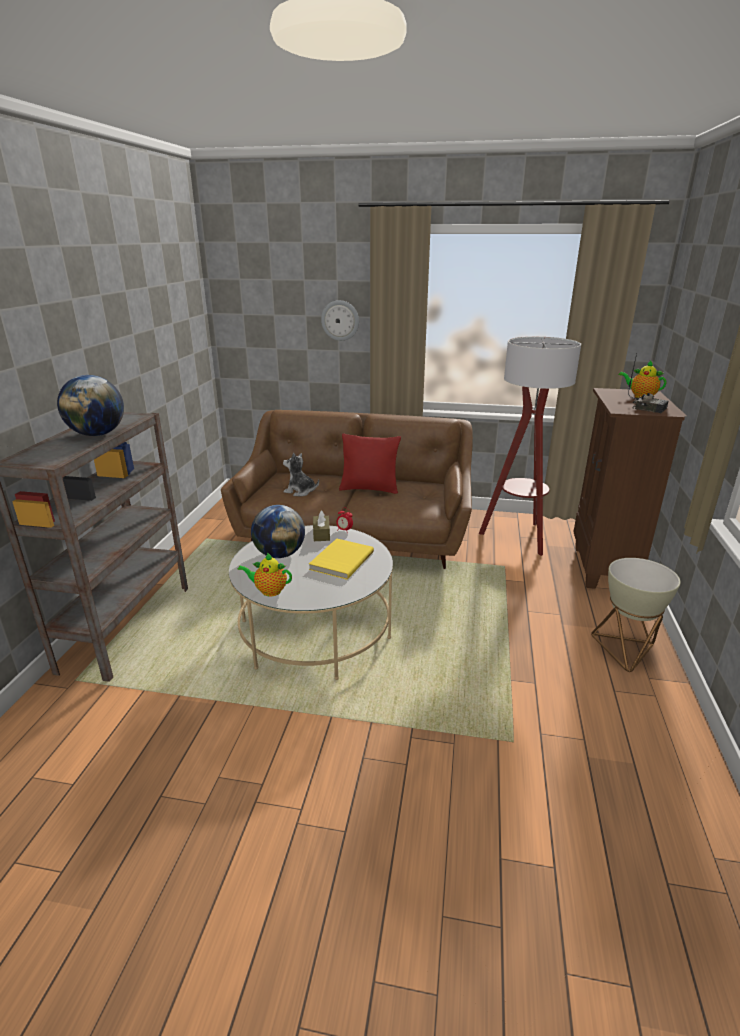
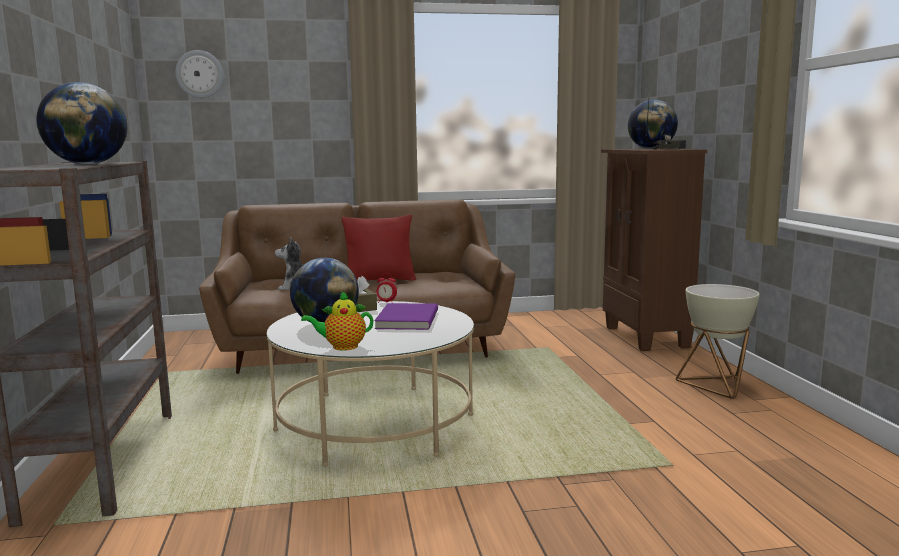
camera: 20 degrees left, 15 degrees down
yellow book [309,538,374,580] -> purple book [374,303,438,330]
wall clock [321,300,359,341] -> wall clock moved to [175,50,224,98]
floor lamp [479,337,581,556] -> none
teapot [619,360,666,398] -> globe [628,100,678,149]

